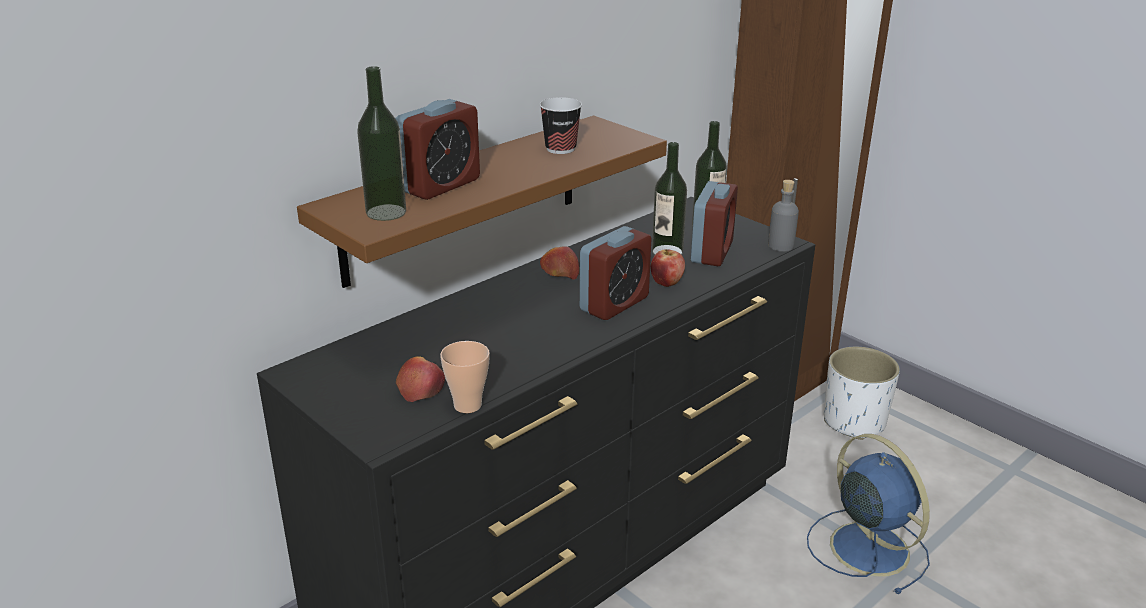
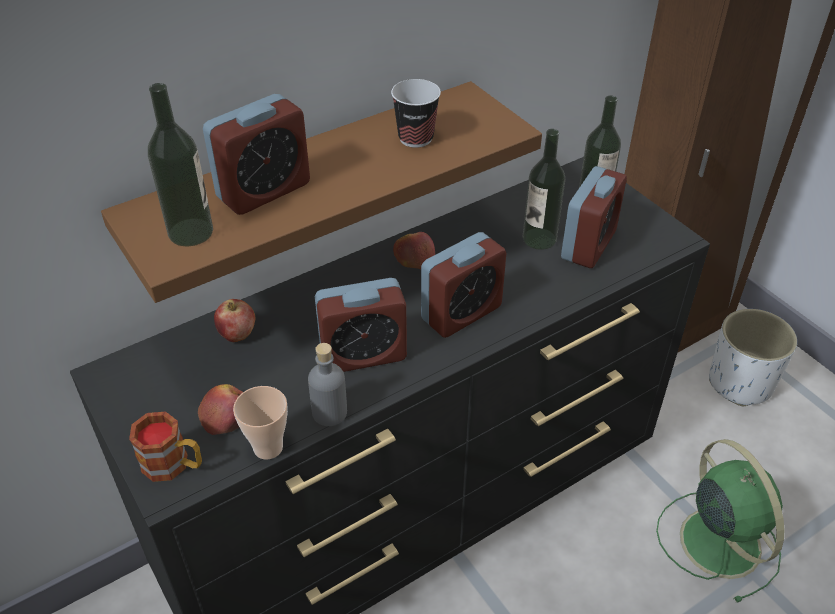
camera: 10 degrees right, 15 degrees up
apple [651,249,685,287] -> apple moved to [214,299,255,342]
grey bottle [768,180,799,252] -> grey bottle moved to [308,343,347,426]
blue fan [807,434,930,594] -> green fan [656,439,785,603]
none -> mug [129,412,202,482]
none -> alarm clock [315,278,407,372]

